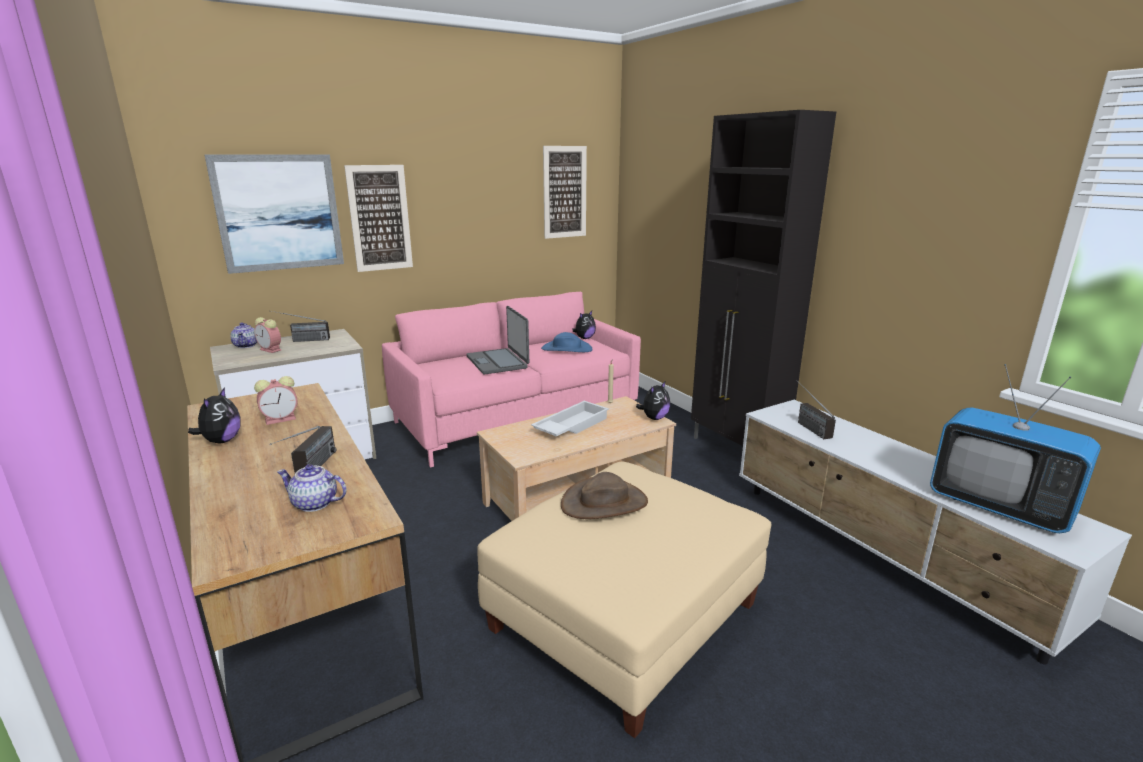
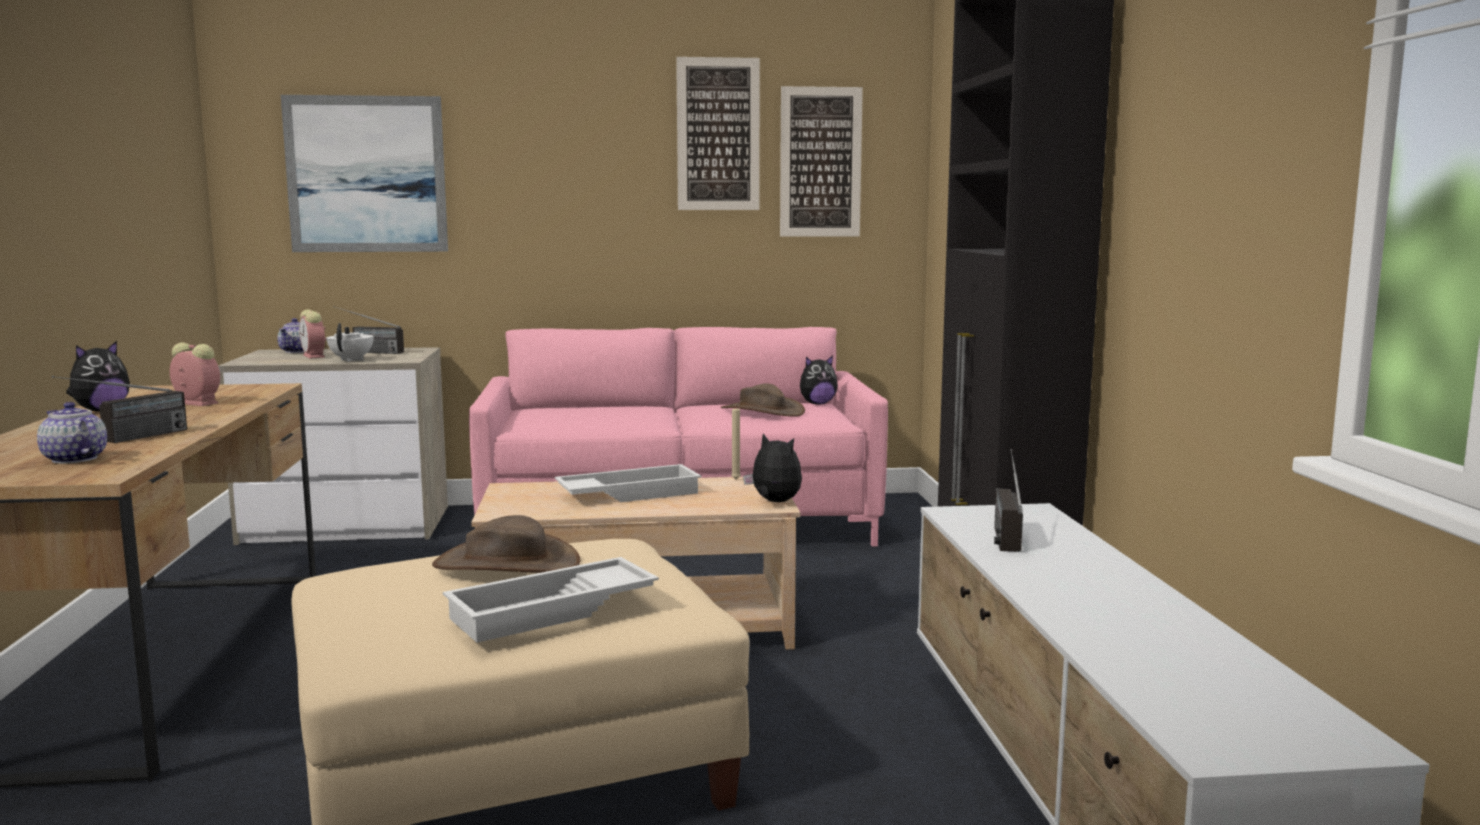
camera: 25 degrees right, 10 degrees down
alarm clock [254,376,298,425] -> alarm clock turned 150 degrees counterclockwise [170,342,220,406]
picture [344,165,413,272] -> picture moved to [676,57,760,210]
laptop [467,306,529,374] -> none
blue hat [541,332,593,352] -> brown hat [721,383,805,417]
plush toy [636,382,670,420] -> plush toy turned 120 degrees counterclockwise [743,433,802,502]
television [930,364,1101,533] -> none
none -> white teapot [326,323,374,362]
none -> white tray [443,557,659,643]

